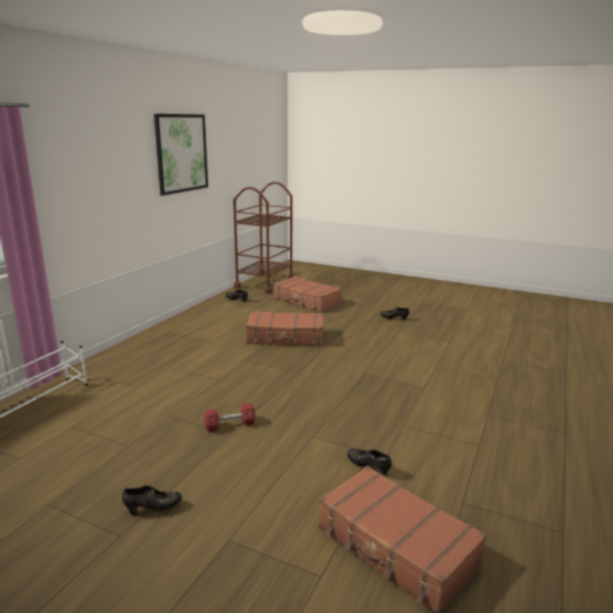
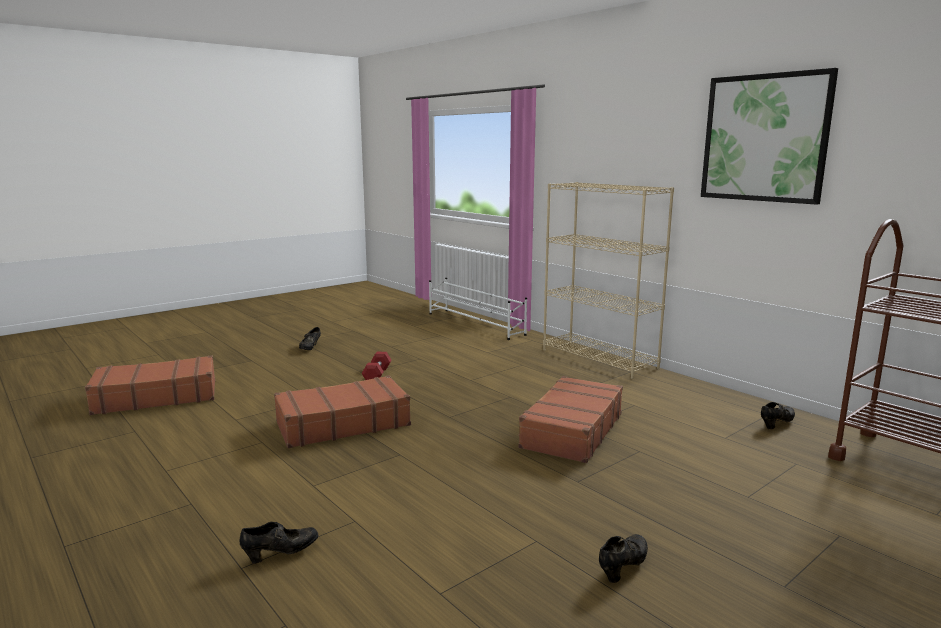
camera: 115 degrees right, 5 degrees down
brown suitcase [273,276,343,312] -> brown suitcase moved to [274,375,411,448]
black shoe [347,448,392,475] -> black shoe moved to [239,522,319,564]
none -> beige bookcase [543,182,674,379]

